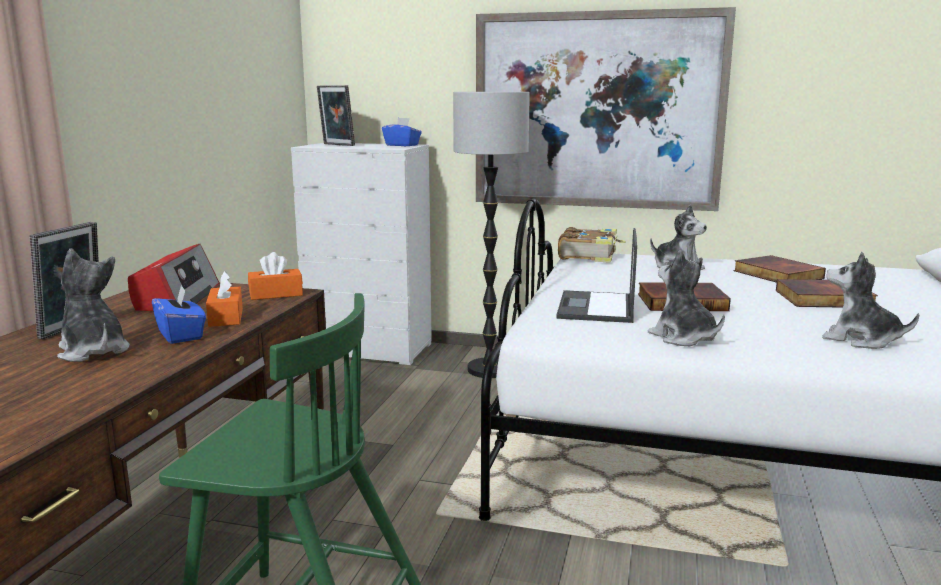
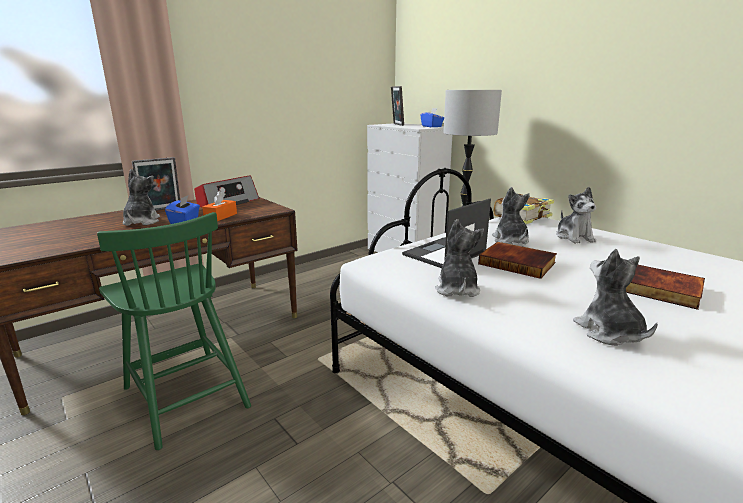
camera: 35 degrees right, 5 degrees up
orange tissue box [248,252,303,300] -> none
picture [476,7,736,211] -> none
book [734,255,826,283] -> none
none -> plush toy [492,187,530,244]

